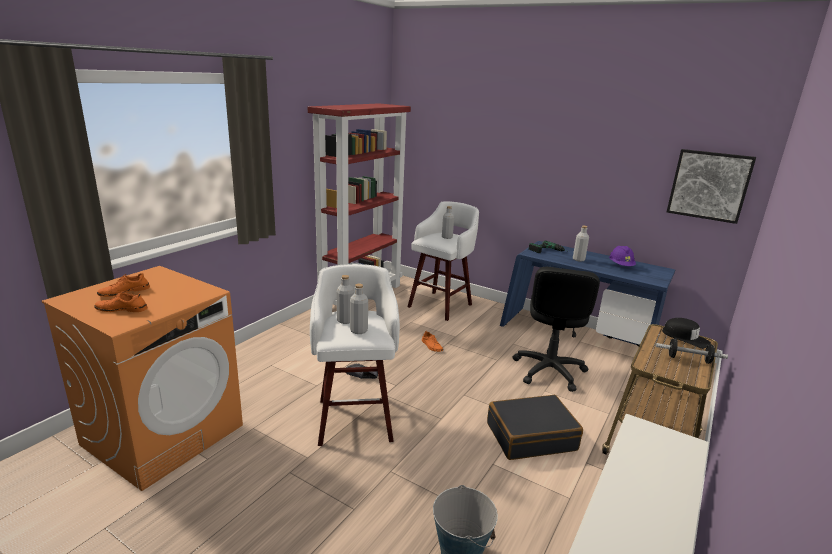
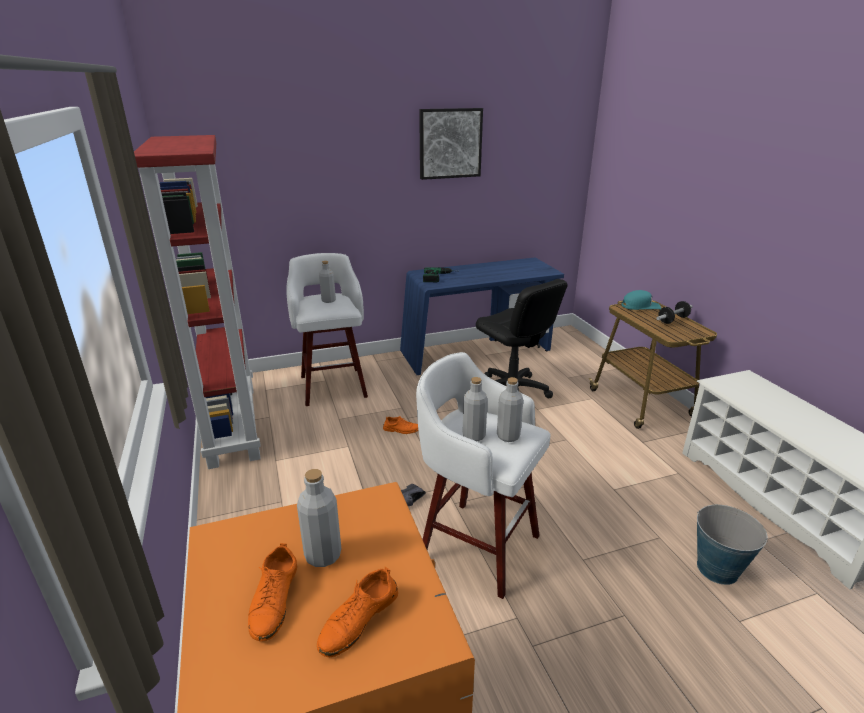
camera: 50 degrees left, 5 degrees up
black suitcase [487,395,583,460] -> none
grey bottle [573,226,589,262] -> grey bottle moved to [297,469,341,567]
purple hard hat [609,246,636,266] -> none
black cap [662,318,711,349] -> turquoise cap [622,290,661,310]
picture [667,149,756,224] -> picture moved to [419,108,483,180]

